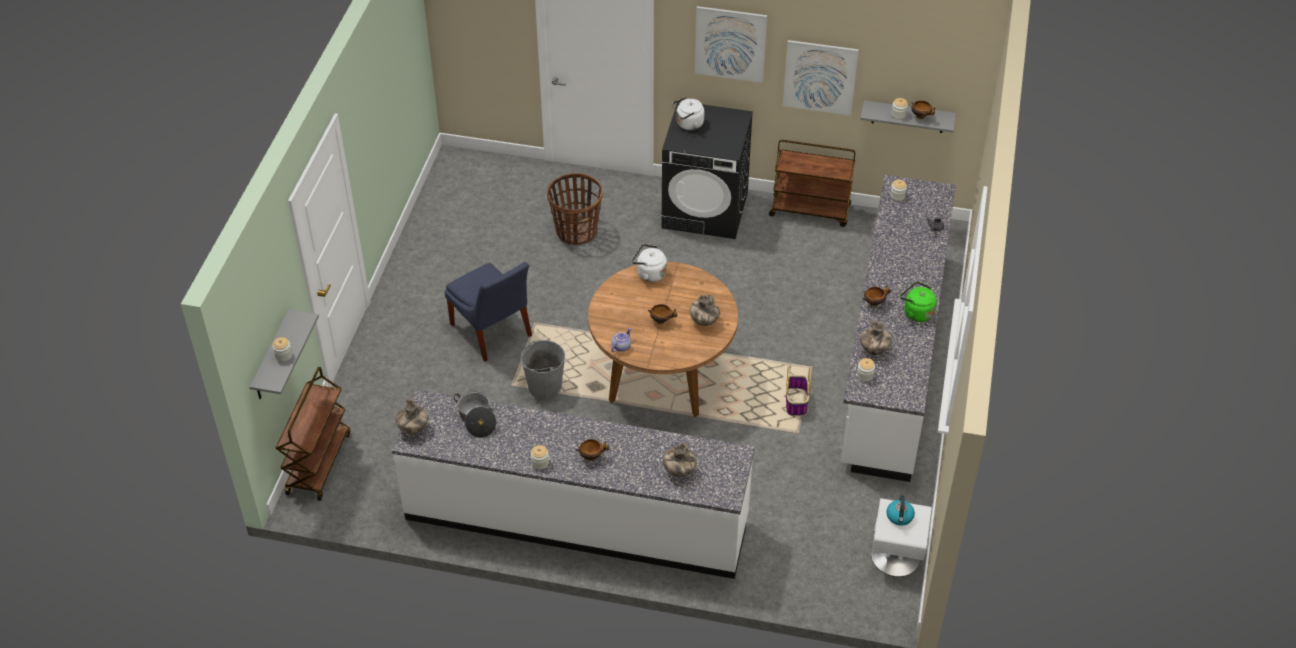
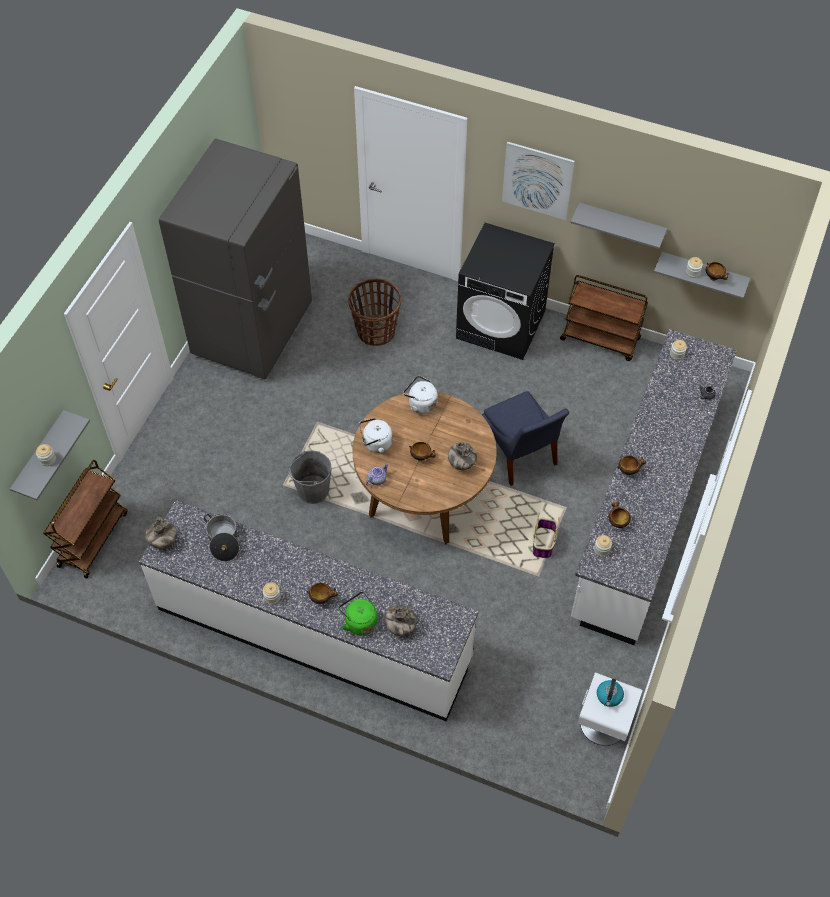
camera: 10 degrees right, 10 degrees up
blue chair [445,262,532,362] -> blue chair moved to [482,391,569,486]
white kettle [672,97,704,130] -> white kettle moved to [359,418,392,453]
picture [783,40,859,115] -> grey shelf [570,202,667,249]
vase [860,320,892,355] -> bowl [609,502,631,529]
green kettle [900,282,937,322] -> green kettle moved to [339,592,377,635]
none -> grey fridge [159,138,312,379]

